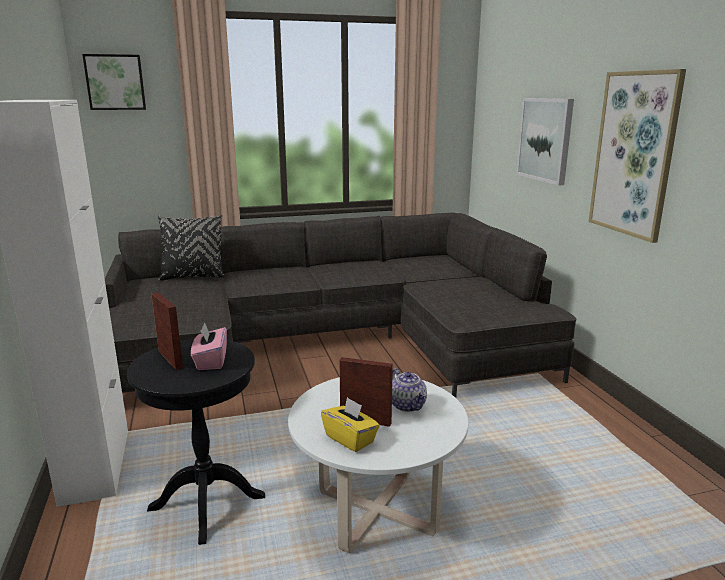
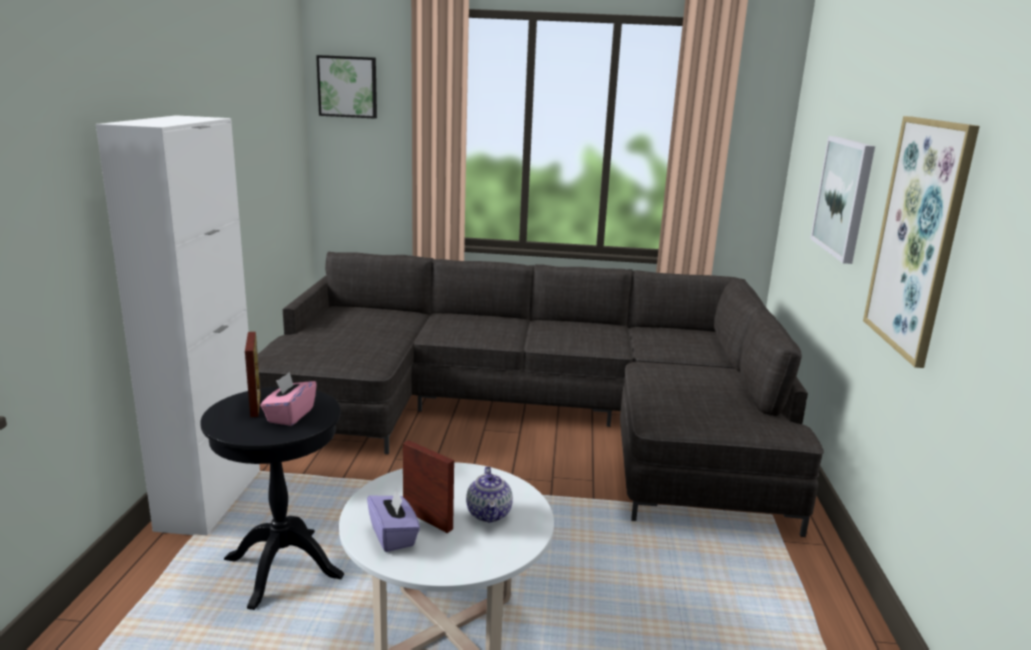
camera: 20 degrees right, 0 degrees up
black pillow [158,215,225,281] -> none
yellow tissue box [321,397,380,452] -> purple tissue box [367,487,420,552]

